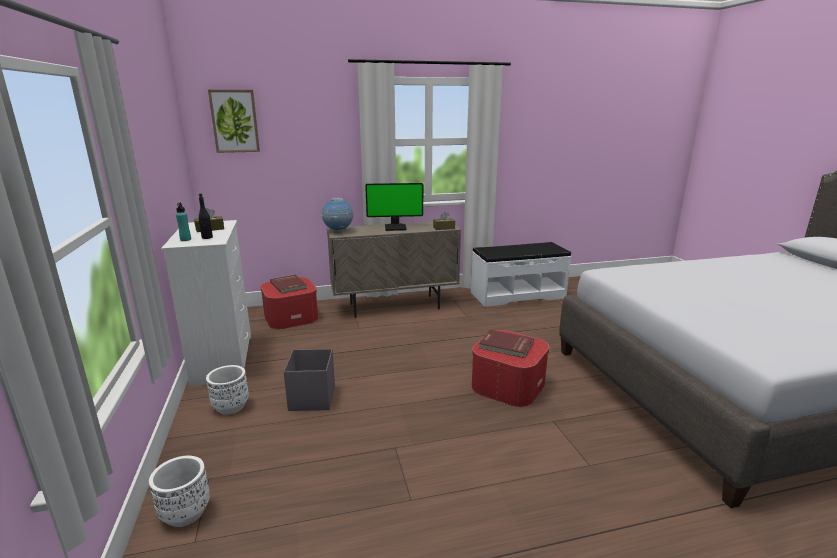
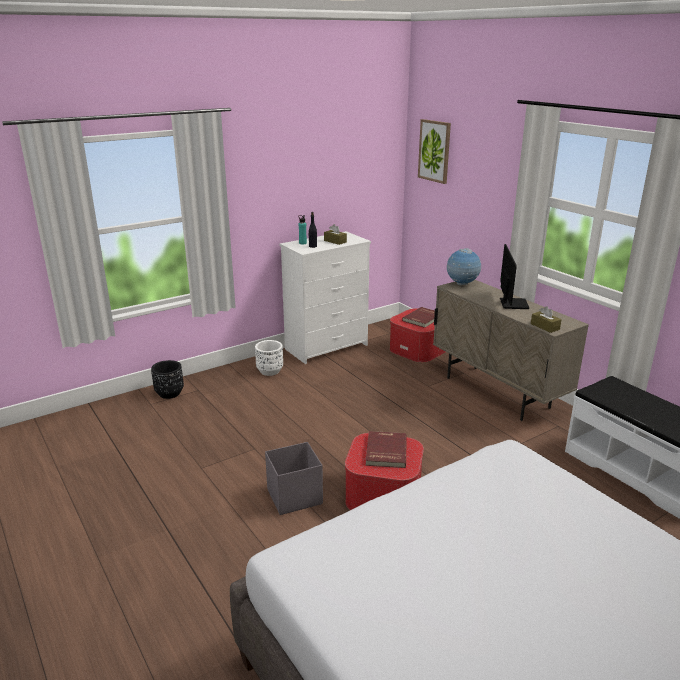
camera: 70 degrees right, 5 degrees up
white planter [149,456,210,527] -> black planter [151,360,184,399]
grey storage box [284,349,335,411] -> grey storage box moved to [265,442,323,515]
monitor [365,183,423,231] -> monitor turned 150 degrees counterclockwise [500,244,530,309]

